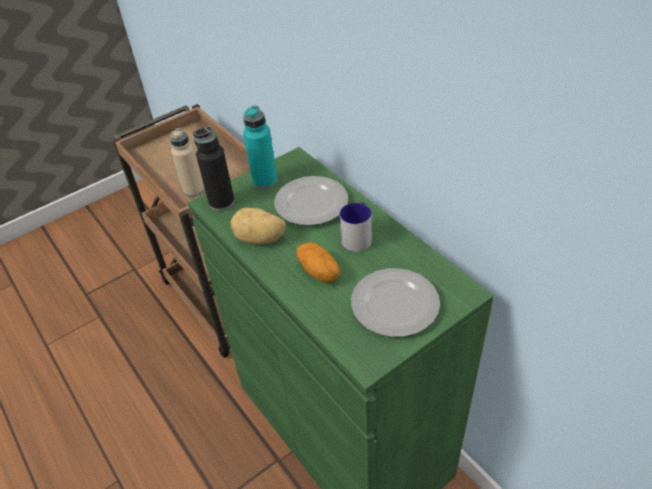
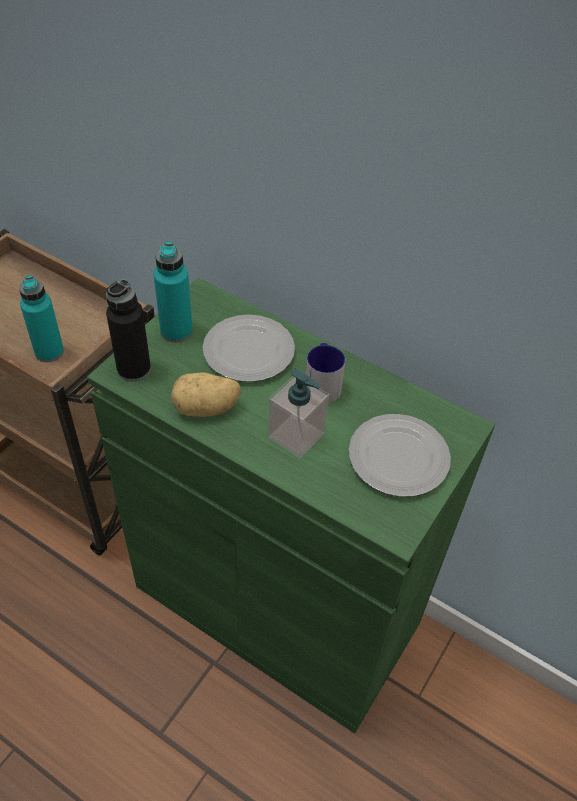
camera: 25 degrees left, 5 degrees up
beige bottle [170,128,204,197] -> turquoise bottle [19,275,64,362]
potato [297,242,340,283] -> soap dispenser [268,369,329,458]

